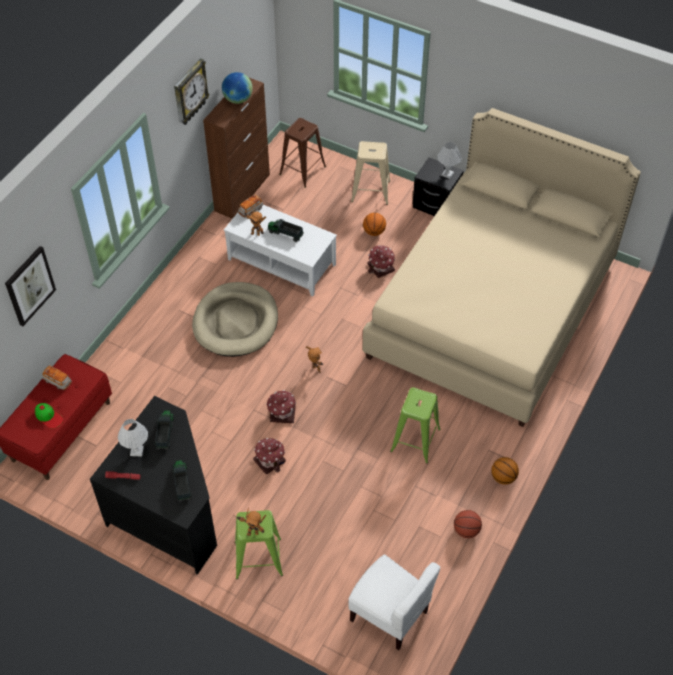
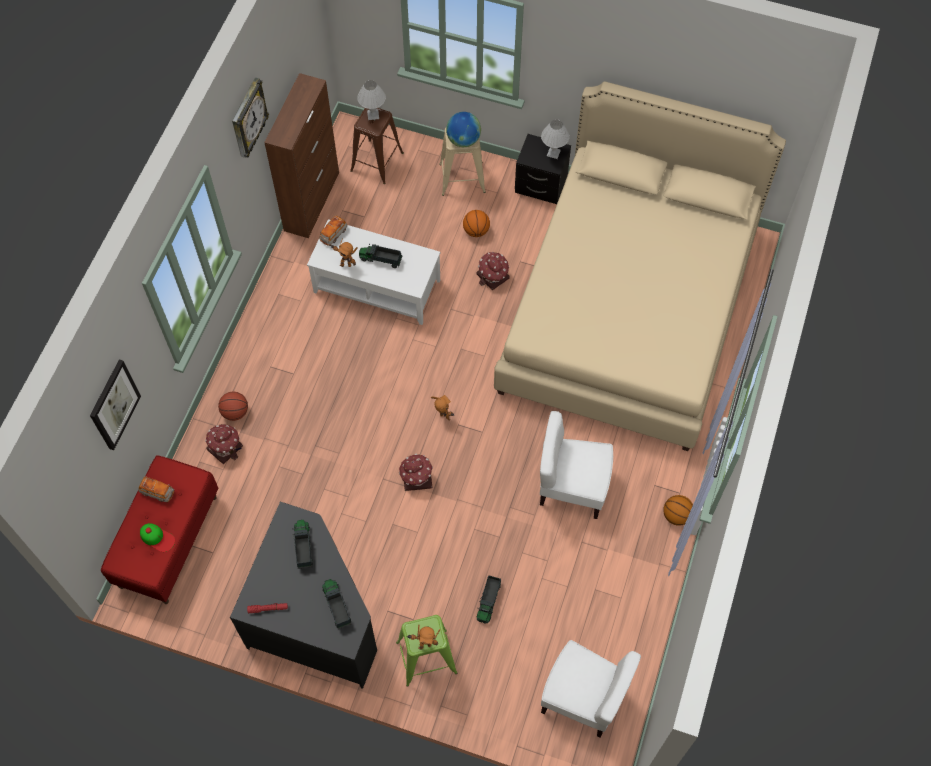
camera: 10 degrees left, 10 degrees up
white table lamp [118,419,148,457] -> white table lamp moved to [357,80,386,120]
beige dog bed [192,282,278,357] -> none
globe [222,72,253,104] -> globe moved to [446,112,481,147]
toy house [253,438,286,474] -> toy house moved to [205,424,243,464]
green stool [390,387,441,464] -> white chair [540,411,613,519]
basketball [454,510,482,538] -> basketball moved to [218,392,248,421]
none -> toy truck [477,576,501,623]

